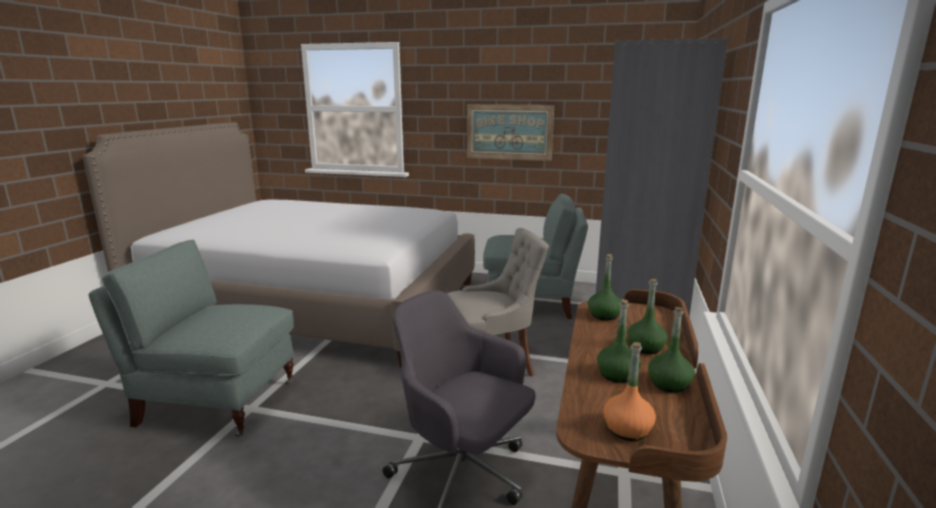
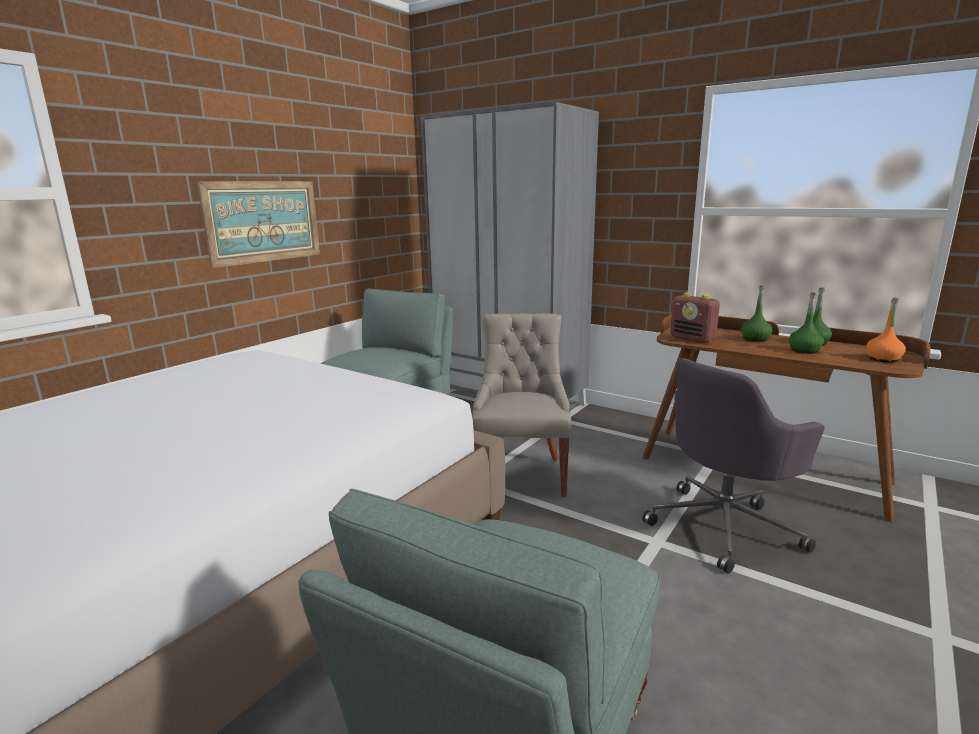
camera: 70 degrees left, 0 degrees up
green bottle [588,254,621,320] -> radio [670,293,720,343]

